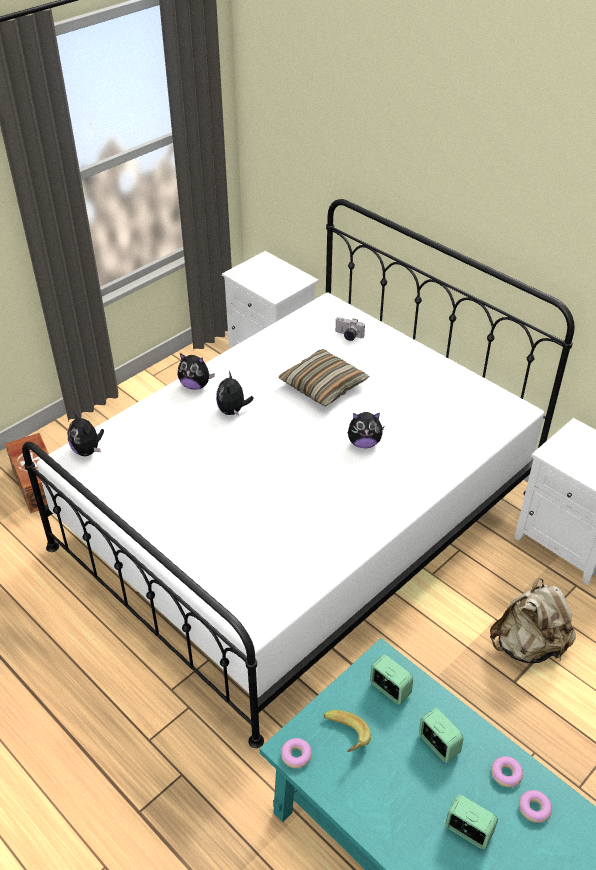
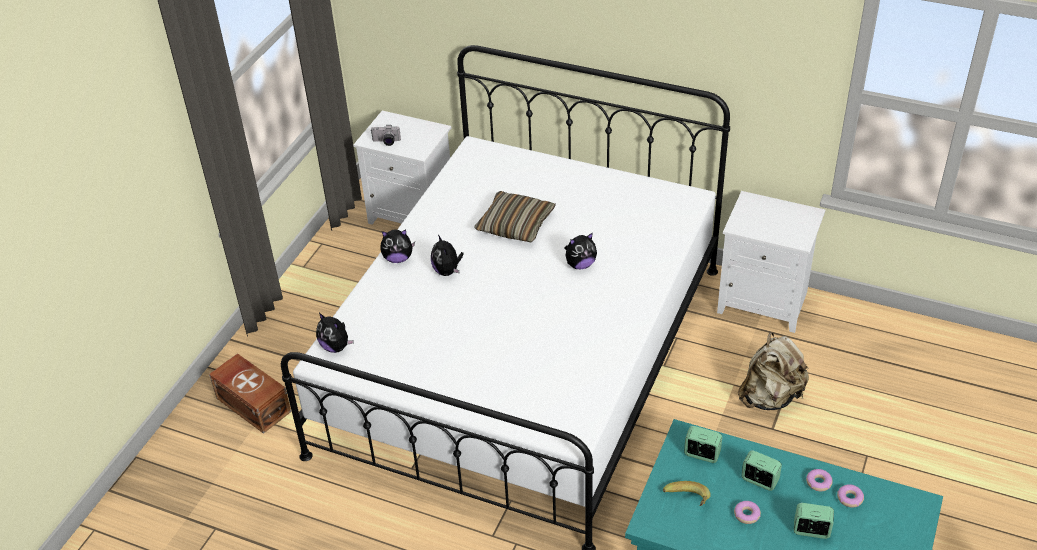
camera: 20 degrees left, 0 degrees up
donut [281,738,312,768] -> donut moved to [734,501,761,524]
camera [336,317,365,341] -> camera moved to [370,125,401,146]

